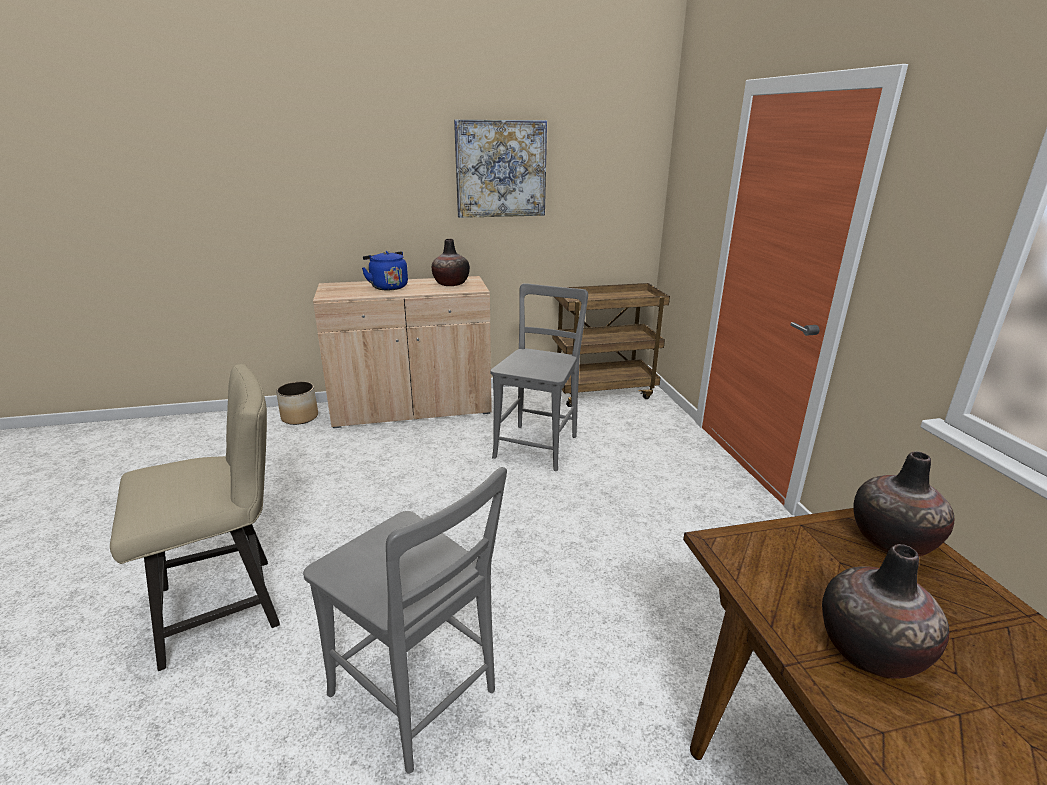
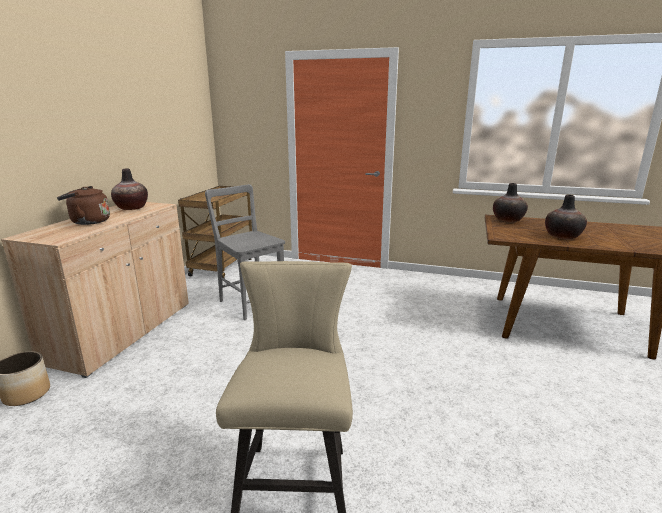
camera: 60 degrees left, 5 degrees down
grey chair [303,467,507,774] -> none
blue kettle [362,251,408,290] -> brown kettle [57,186,110,225]
picture [454,119,547,218] -> none

